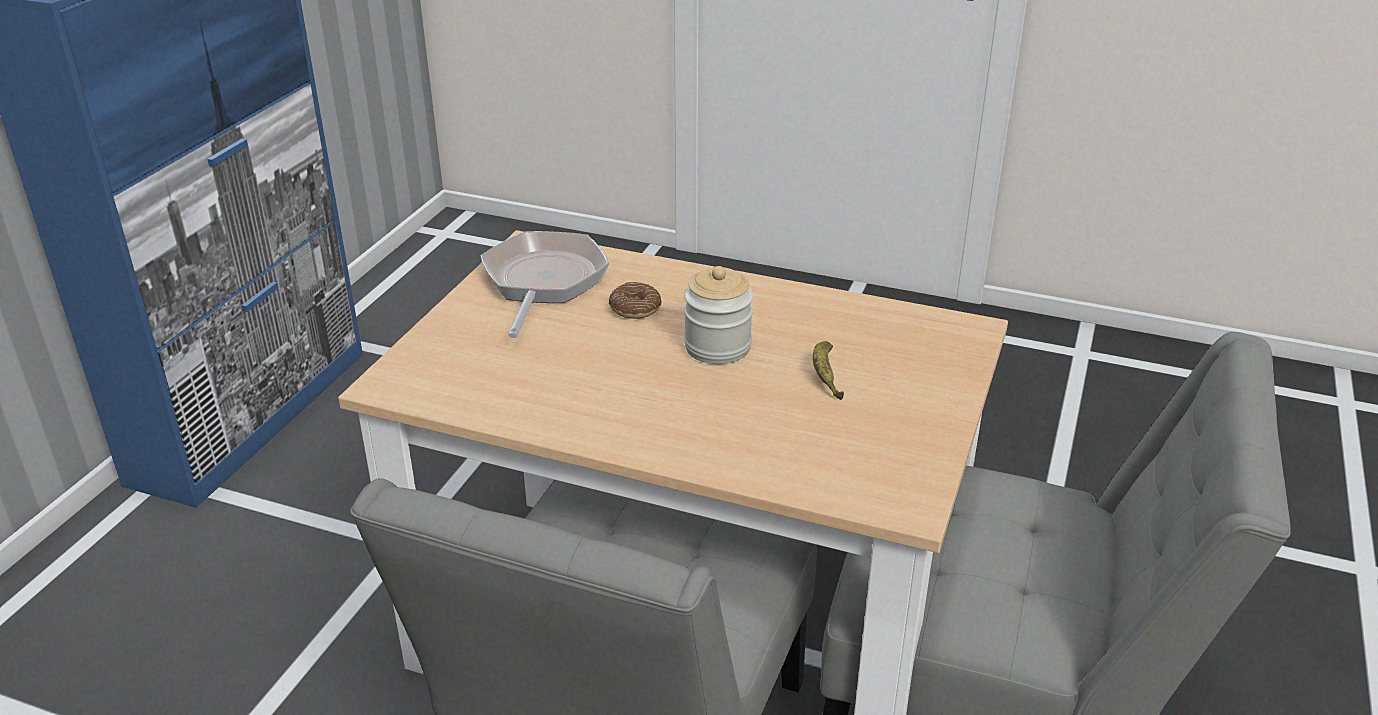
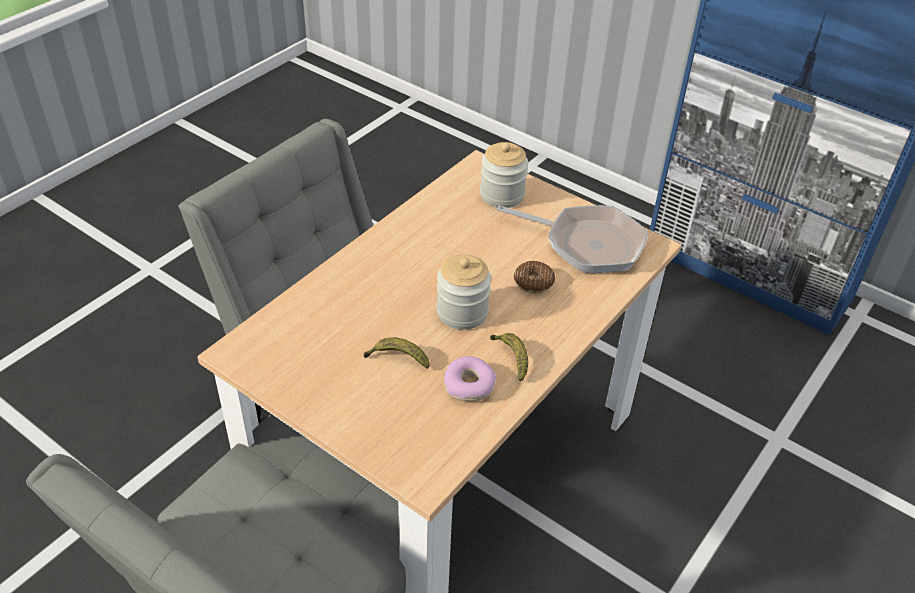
camera: 105 degrees right, 10 degrees up
none -> donut [444,356,496,401]
none -> jar [480,142,528,208]
none -> banana [490,333,528,381]

